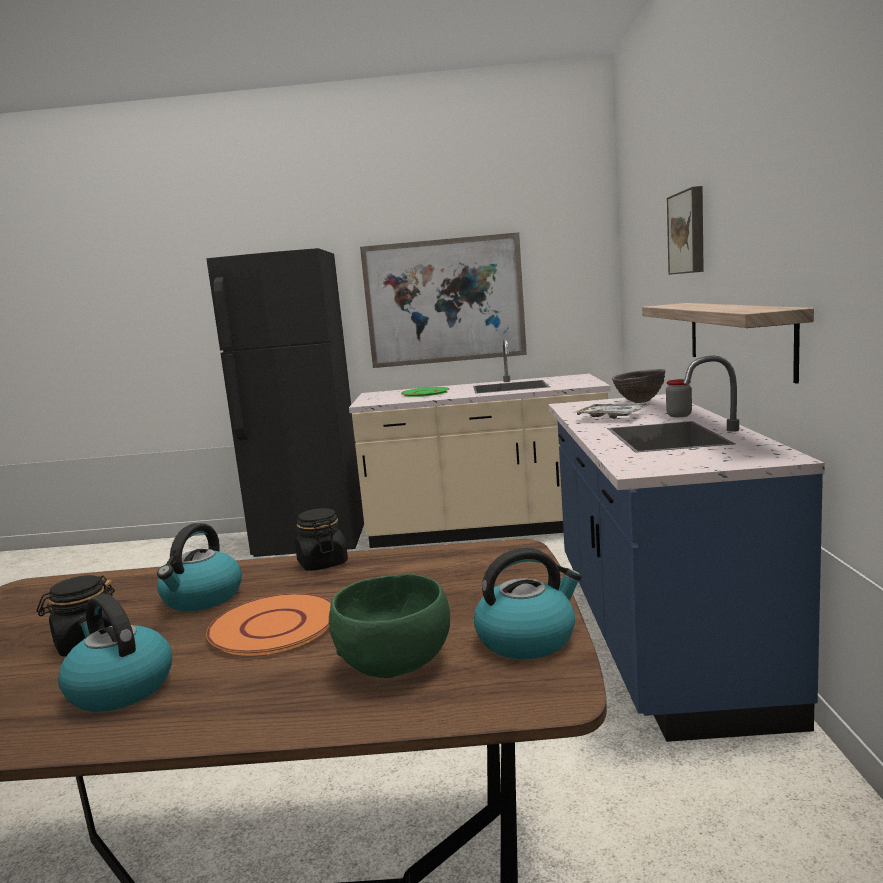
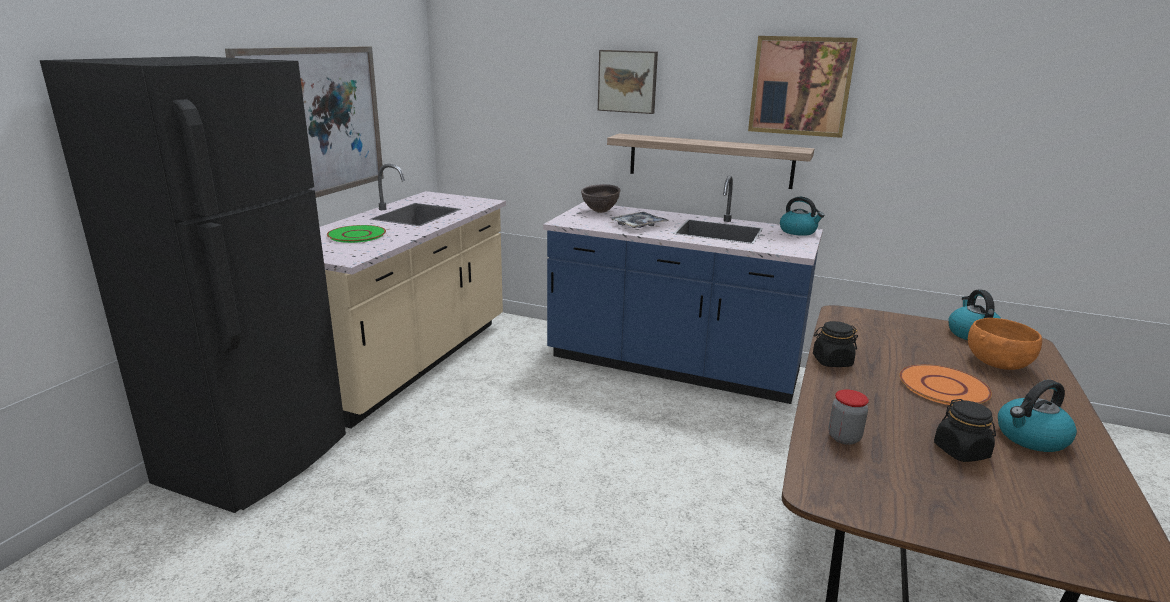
camera: 70 degrees left, 10 degrees up
kettle [157,523,242,611] -> kettle moved to [780,197,824,236]
green bowl [329,574,450,678] -> orange bowl [968,318,1042,370]
jar [666,379,692,417] -> jar moved to [828,389,869,445]
none -> picture [748,36,858,138]

